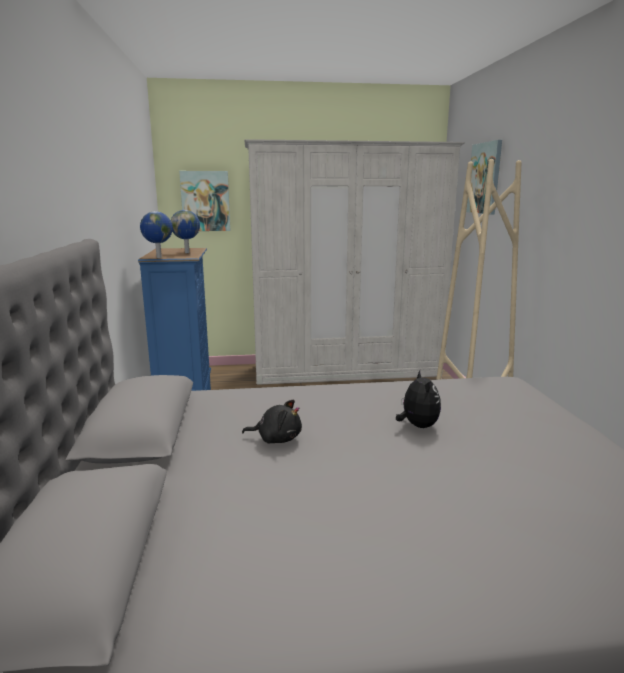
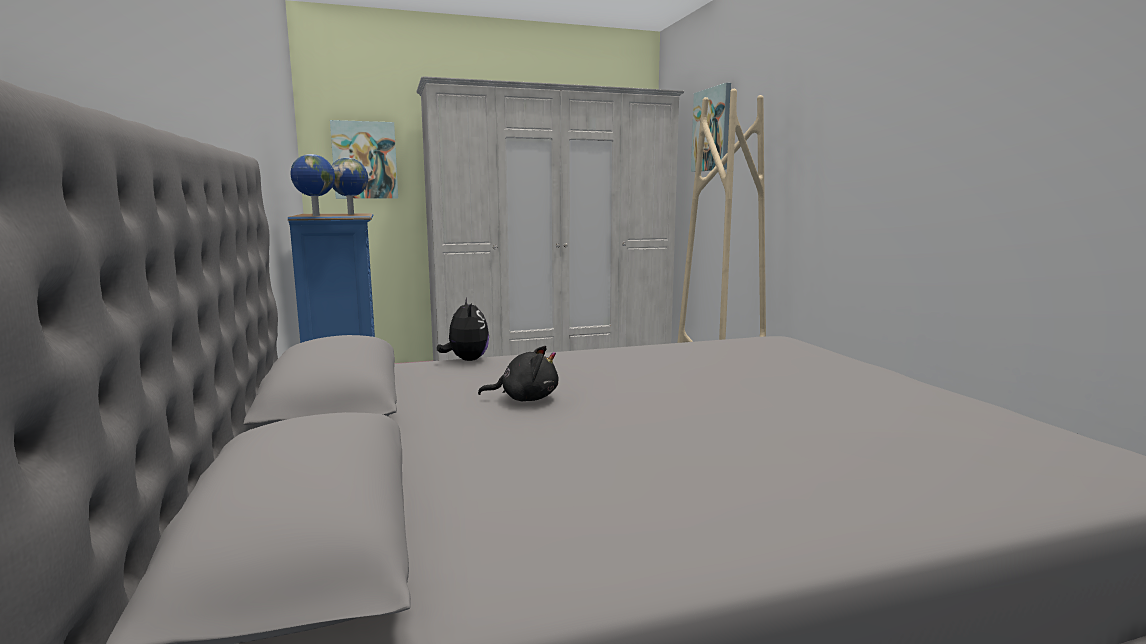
camera: 10 degrees left, 5 degrees down
plush toy [396,370,441,428] -> plush toy moved to [437,298,489,361]

